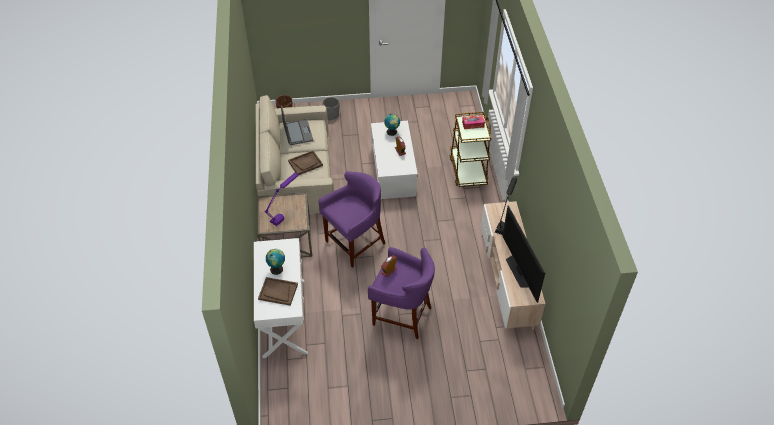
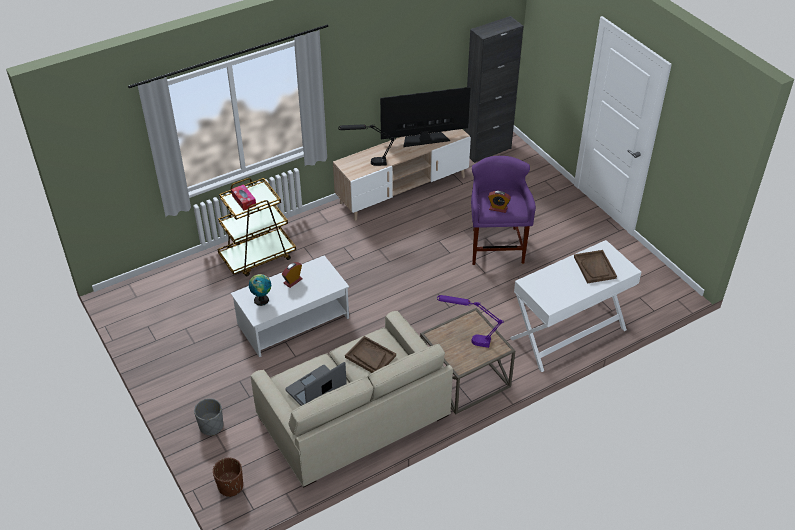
camera: 115 degrees left, 5 degrees down
globe [266,249,285,275] -> none
purple stool [319,171,386,268] -> none
television [503,205,545,303] -> television turned 150 degrees counterclockwise [380,87,471,147]
none -> black cabinet [465,16,523,163]

